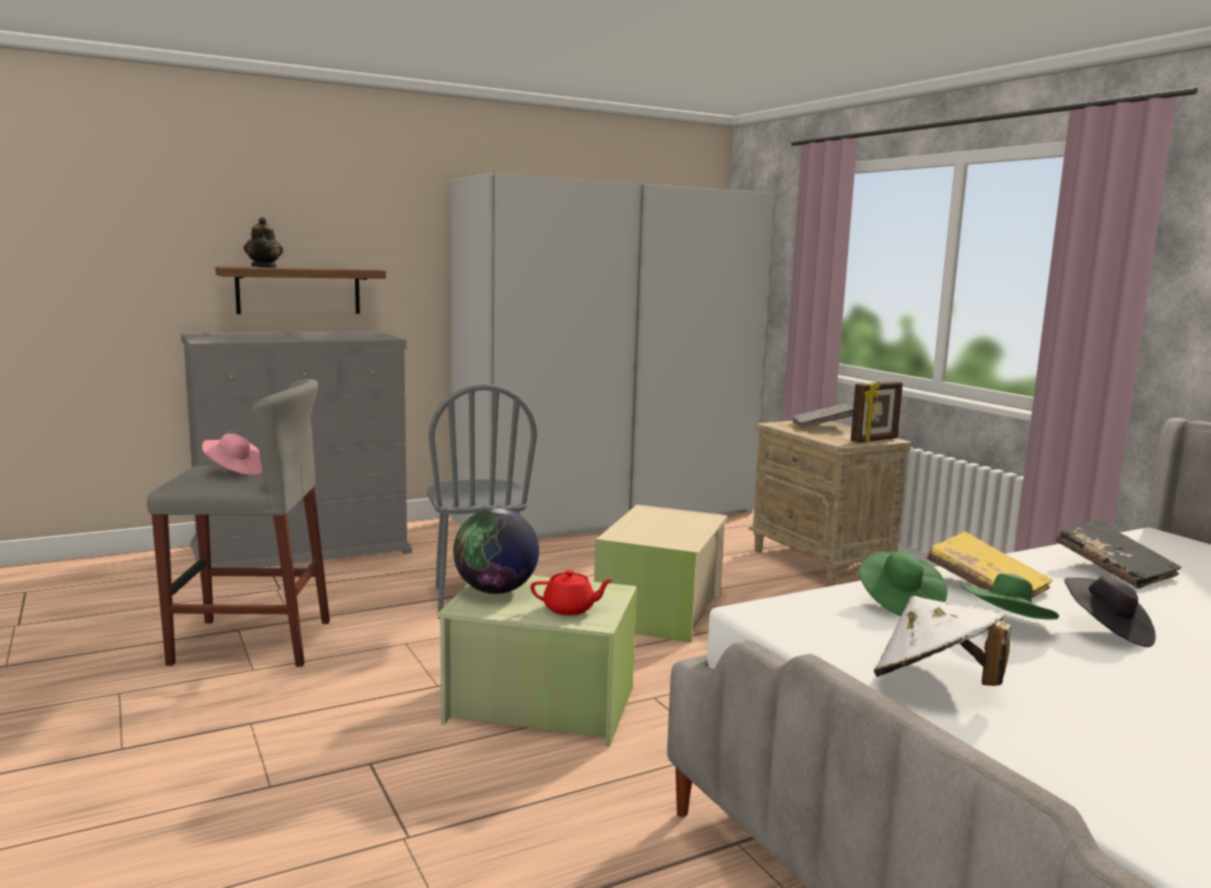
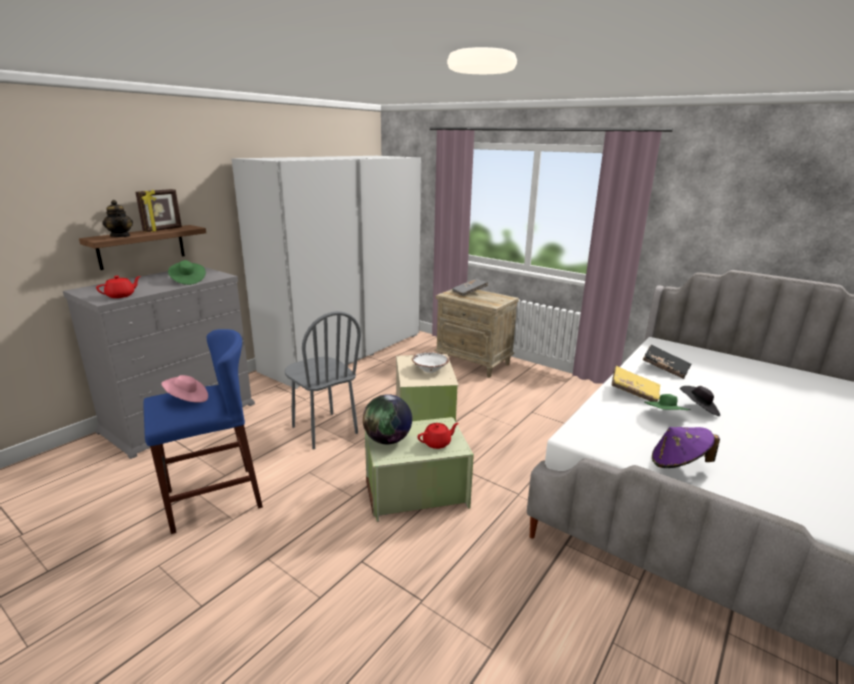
camera: 25 degrees left, 10 degrees up
grey stool [147,379,330,667] -> blue stool [143,329,263,534]
picture frame [851,381,903,443] -> picture frame moved to [136,189,182,232]
green hat [859,551,947,616] -> green hat moved to [168,260,206,285]
white hat [874,596,1012,686] -> purple hat [652,427,720,468]
none -> red teapot [96,276,141,298]
none -> white bowl [412,352,449,373]

